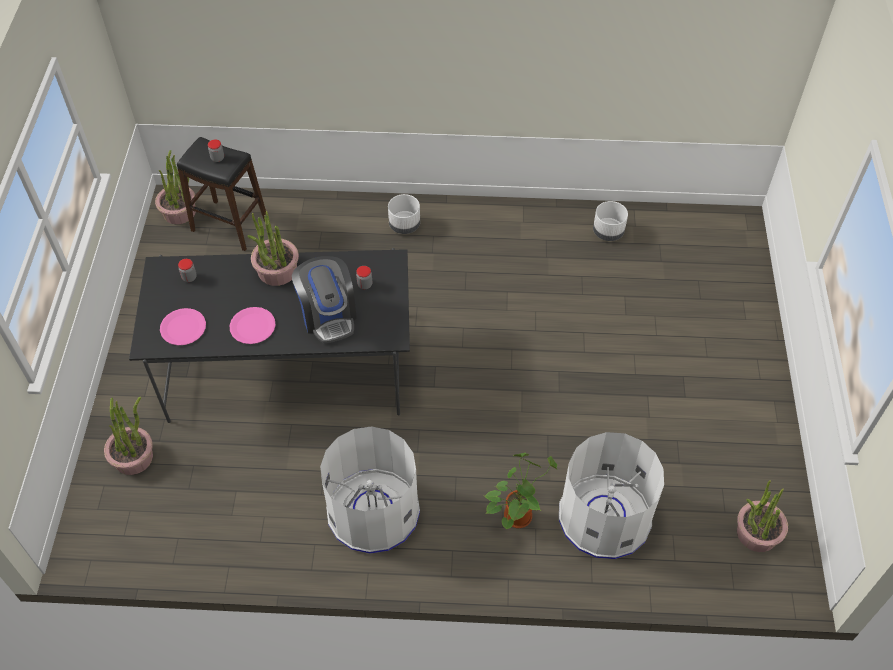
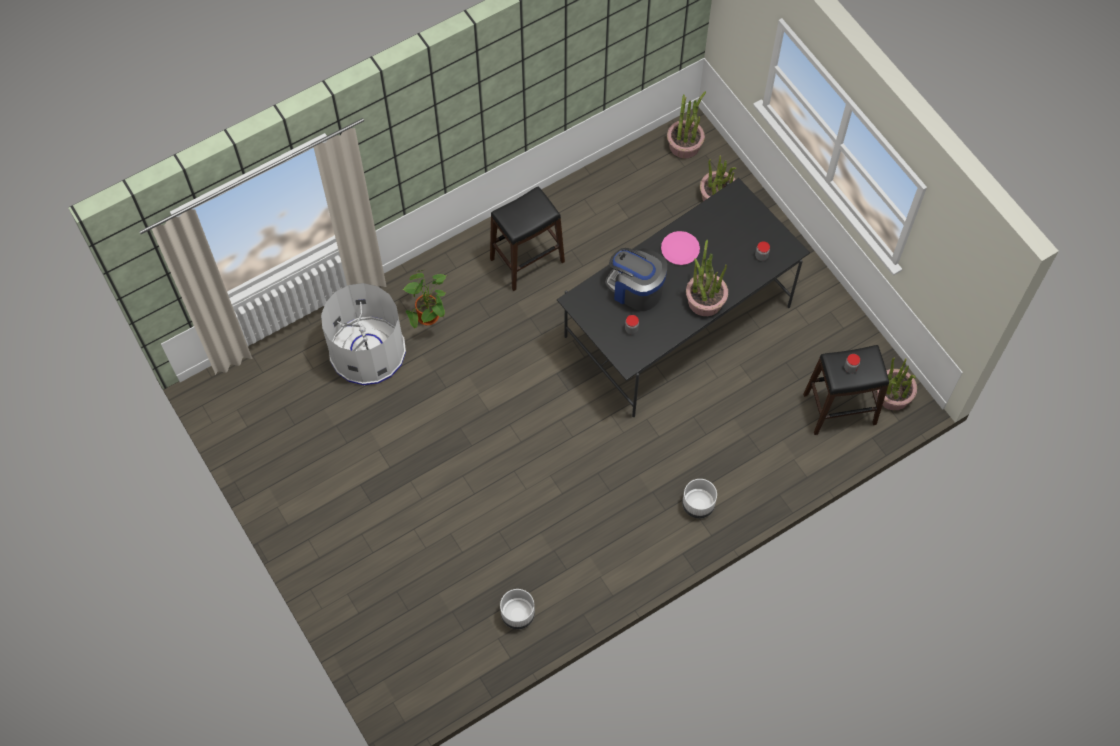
camera: 145 degrees right, 10 degrees up
pink plate [160,308,206,345] -> none
white trash can [320,426,420,554] -> black stool [490,186,565,291]
potted plant [737,480,788,552] -> potted plant moved to [667,91,706,158]

